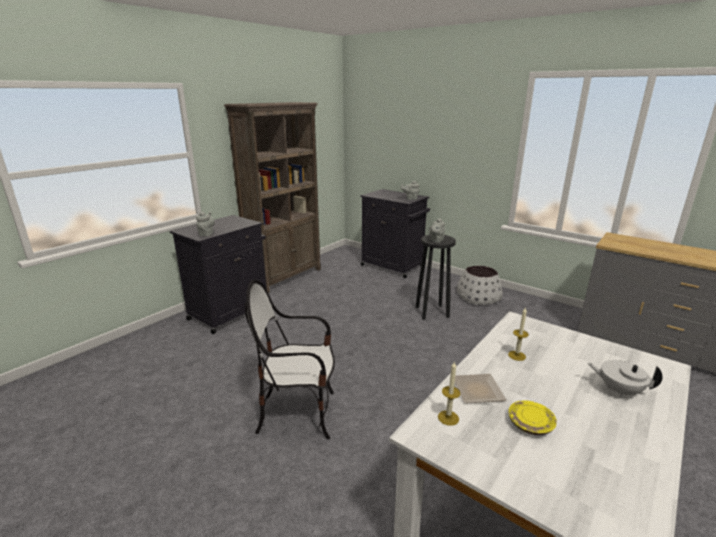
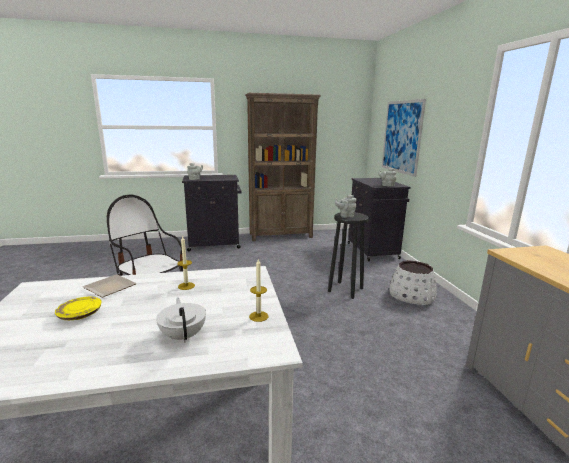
camera: 40 degrees right, 5 degrees down
candle [438,361,461,426] -> candle moved to [249,259,268,322]
none -> picture [382,99,426,177]

